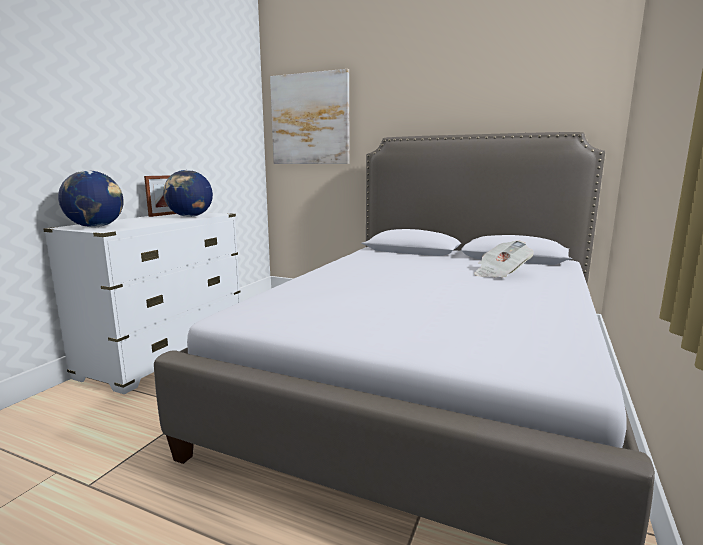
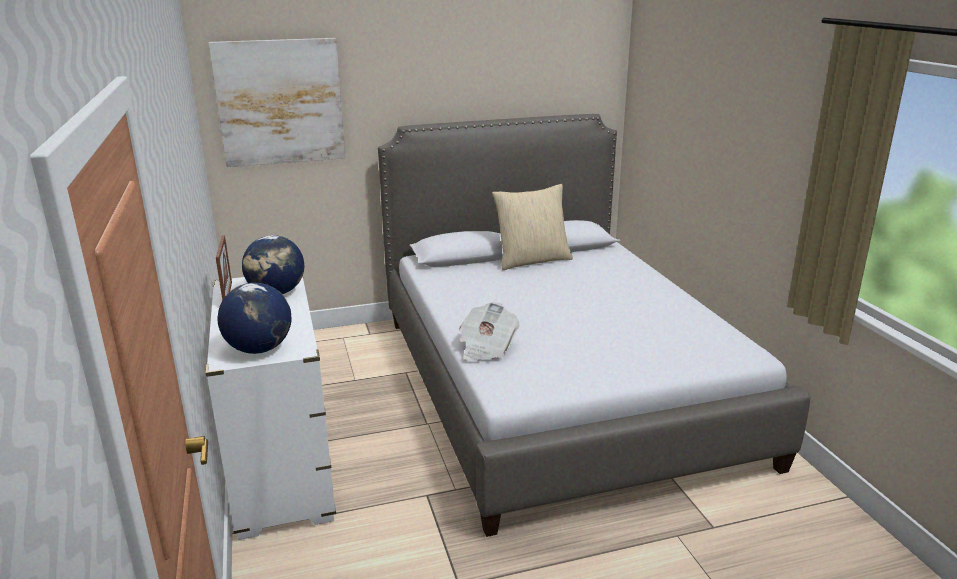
camera: 40 degrees left, 10 degrees up
newspaper [474,241,534,278] -> newspaper moved to [459,302,519,361]
none -> beige pillow [492,184,573,270]

